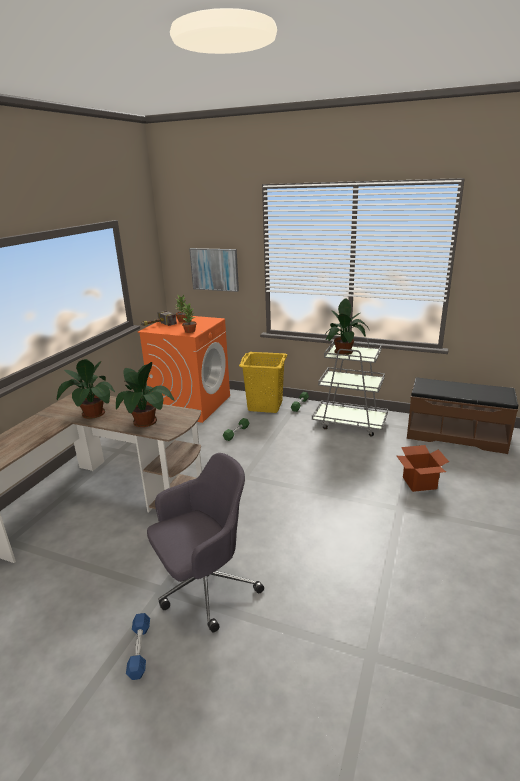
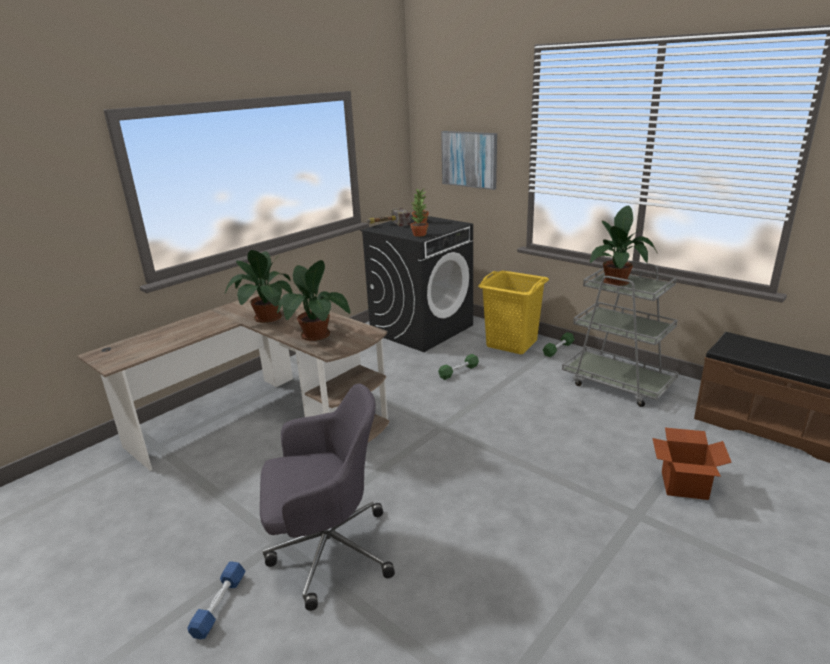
camera: 20 degrees right, 0 degrees up
orange washing machine [138,316,230,423] -> black washing machine [360,215,473,352]

